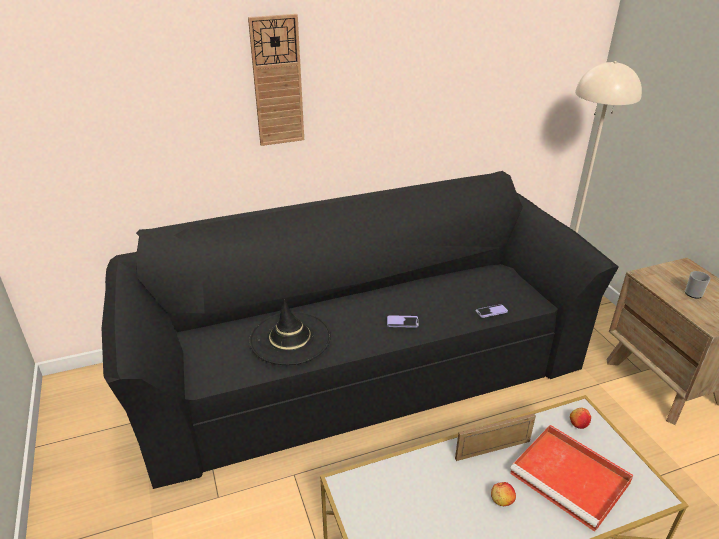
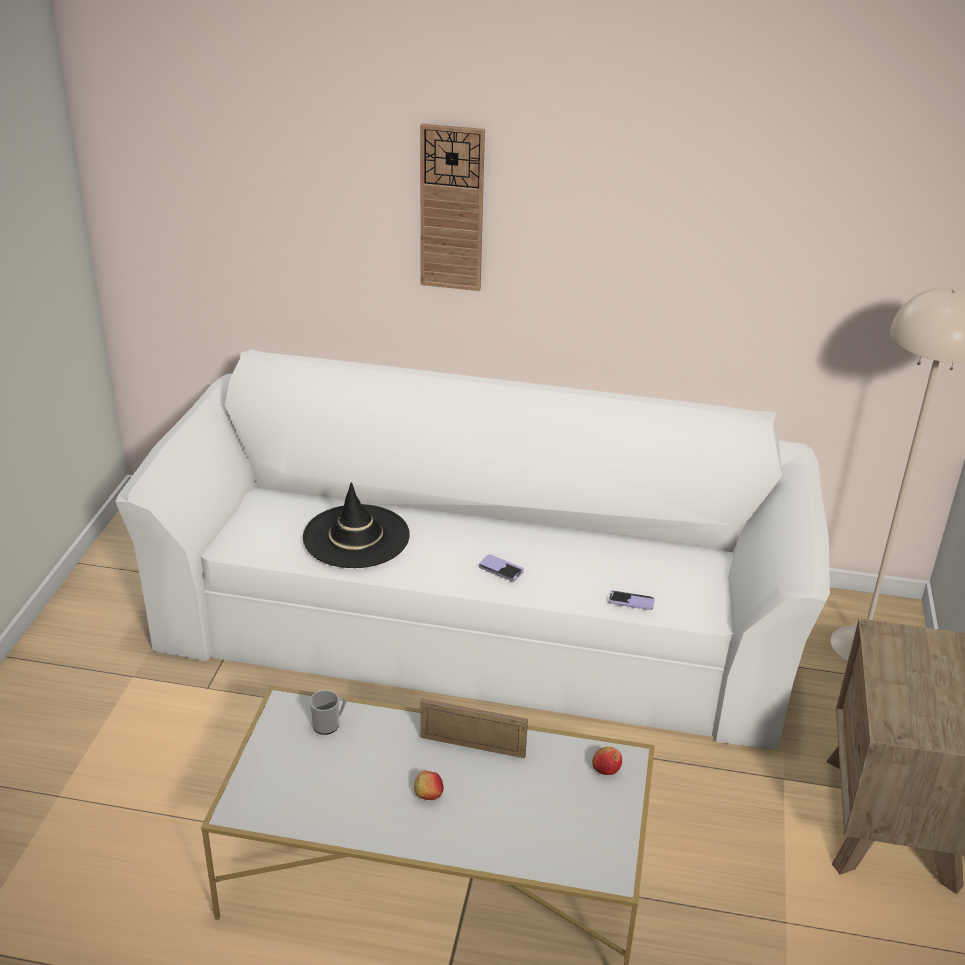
camera: 30 degrees right, 0 degrees up
black sofa [102,171,619,489] -> white sofa [115,350,830,750]
red tray [510,425,633,532] -> none
mug [685,271,711,299] -> mug moved to [309,690,346,735]

